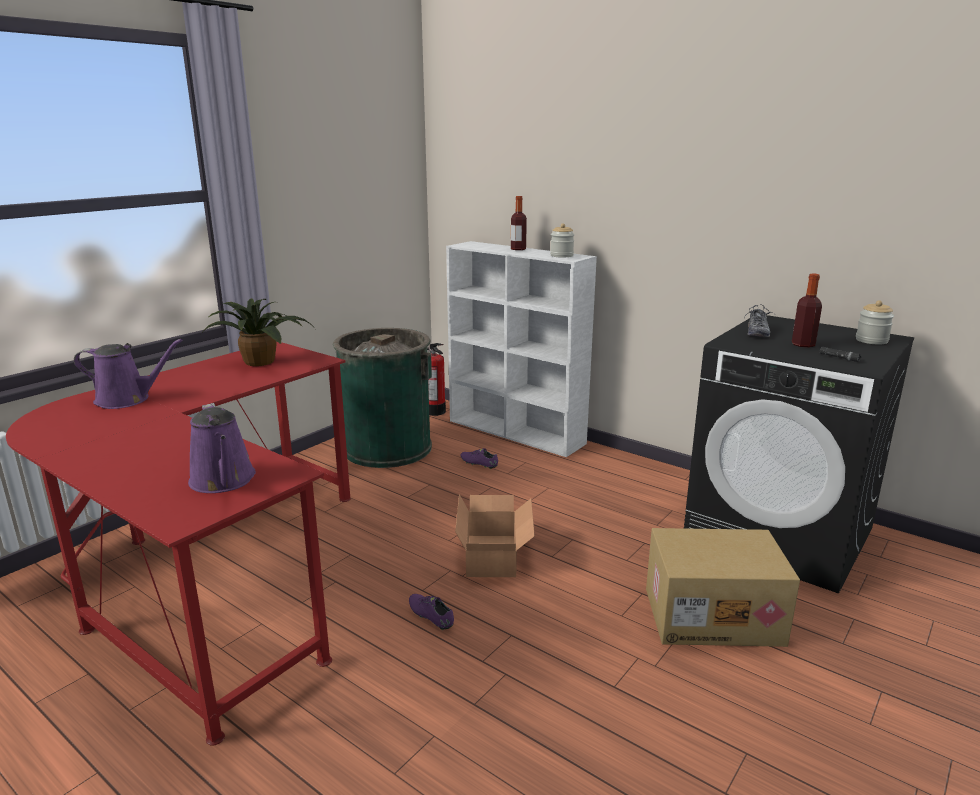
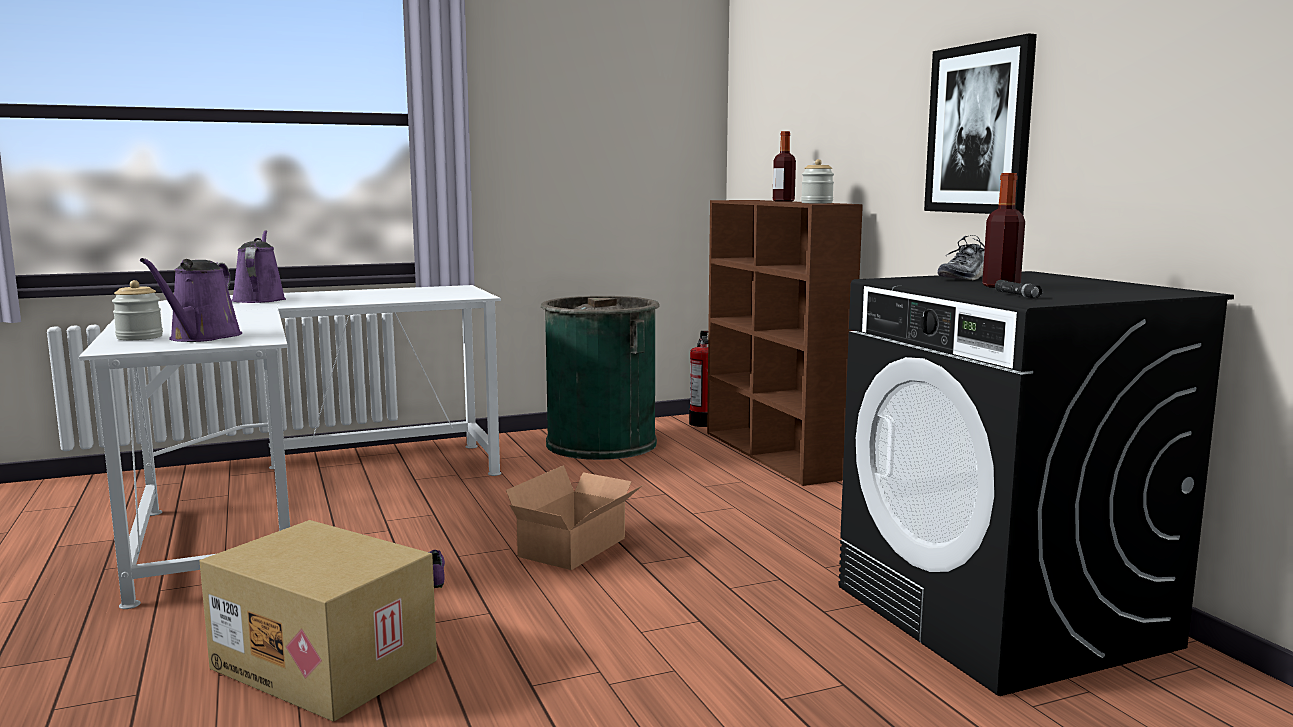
camera: 30 degrees right, 10 degrees down
red desk [6,341,351,746] -> white desk [79,285,501,609]
purple watering can [74,339,183,409] -> purple watering can turned 135 degrees counterclockwise [231,230,286,303]
potted plant [201,298,313,366] -> none
white bookcase [446,241,597,457] -> brown bookcase [707,200,863,486]
purple shoe [460,448,498,469] -> none
cardboard box [646,528,800,647] -> cardboard box moved to [200,520,437,722]
jar [856,300,894,345] -> jar moved to [112,280,163,340]
none -> picture [924,33,1037,214]

